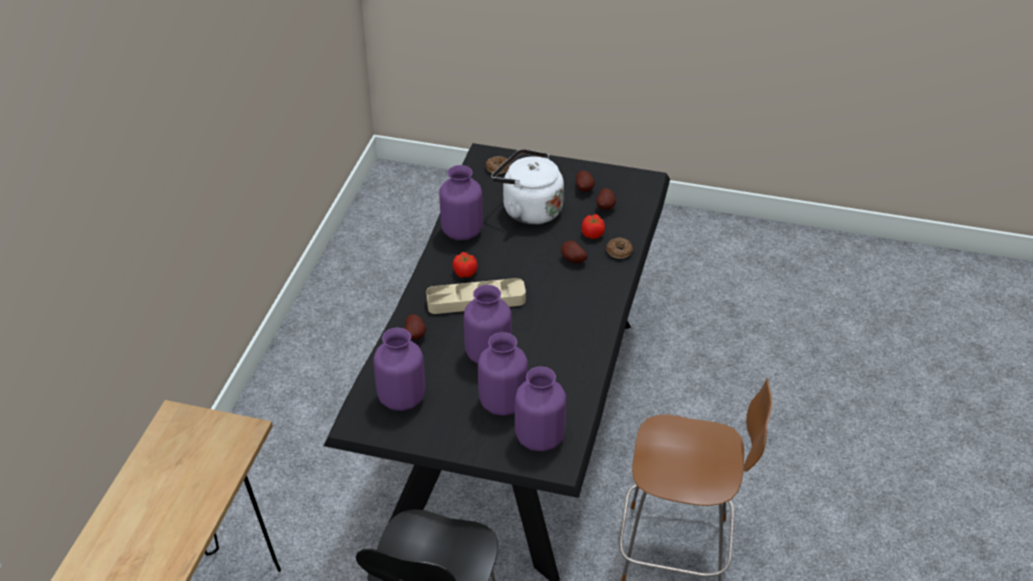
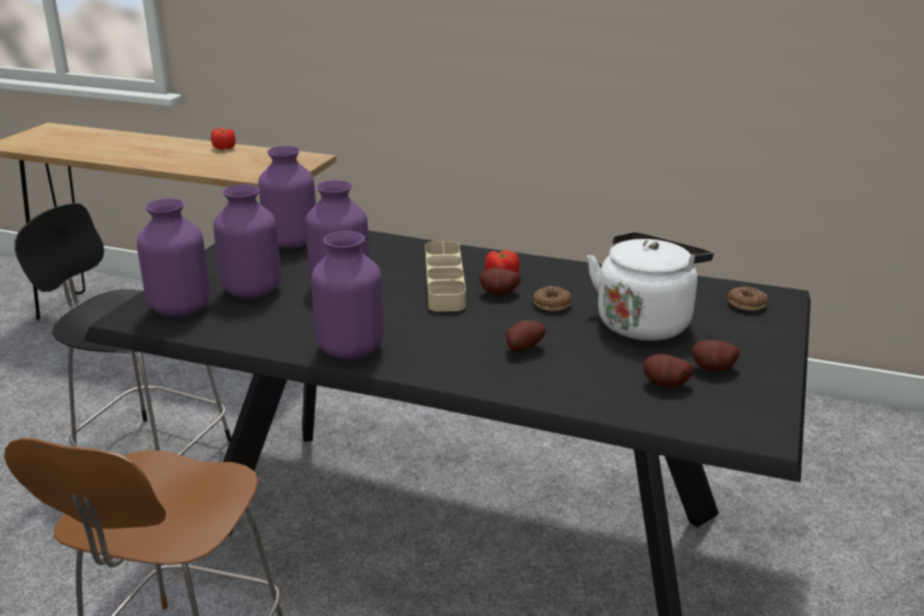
camera: 95 degrees right, 15 degrees down
potato [404,314,426,339] -> potato moved to [479,268,521,295]
purple vase [439,165,483,240] -> purple vase moved to [311,231,384,359]
tomato [581,214,605,239] -> tomato moved to [211,128,236,150]
donut [606,237,633,259] -> donut moved to [533,286,572,311]

